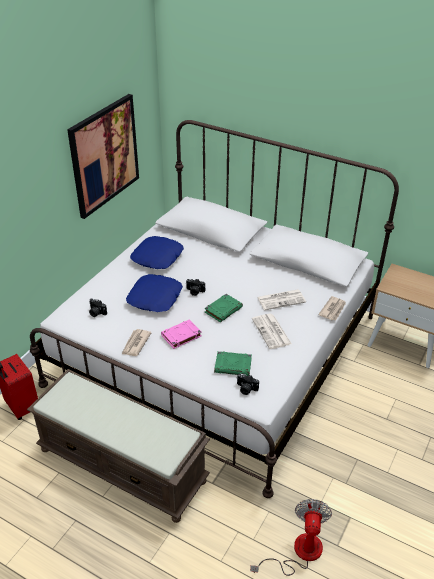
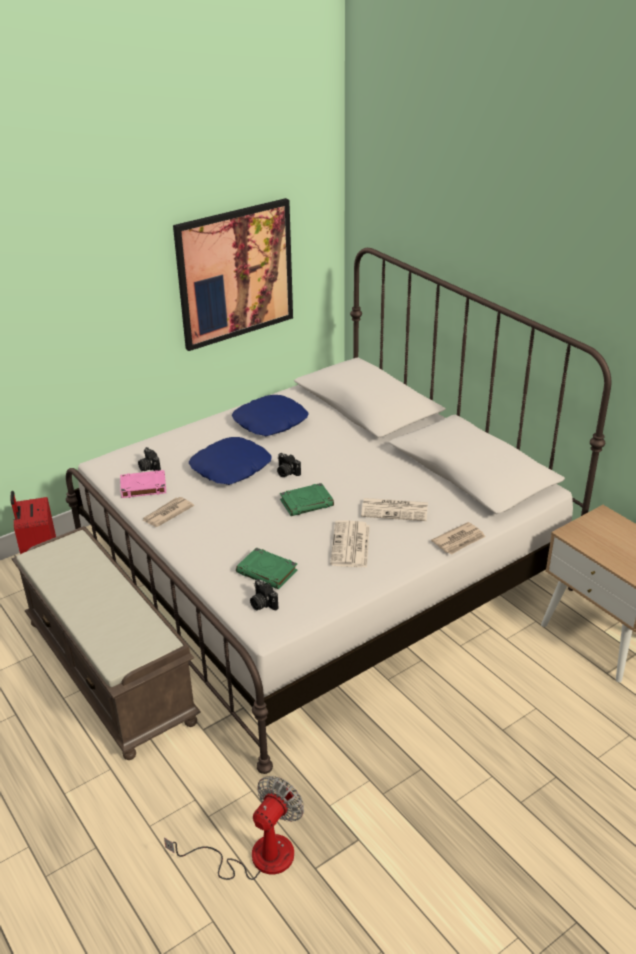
camera: 25 degrees right, 5 degrees down
pink book [161,319,202,349] -> pink book moved to [120,470,166,498]

